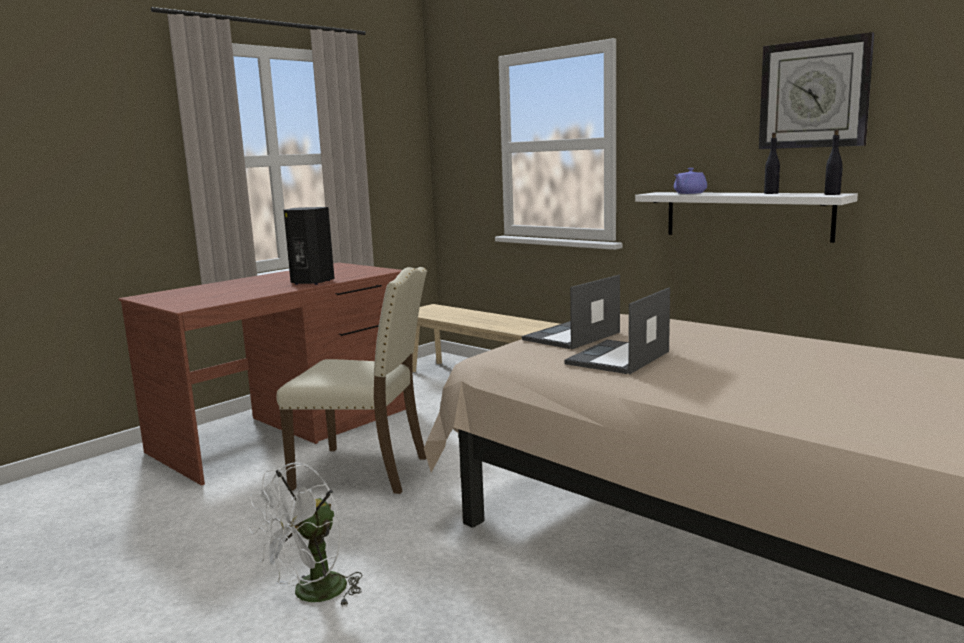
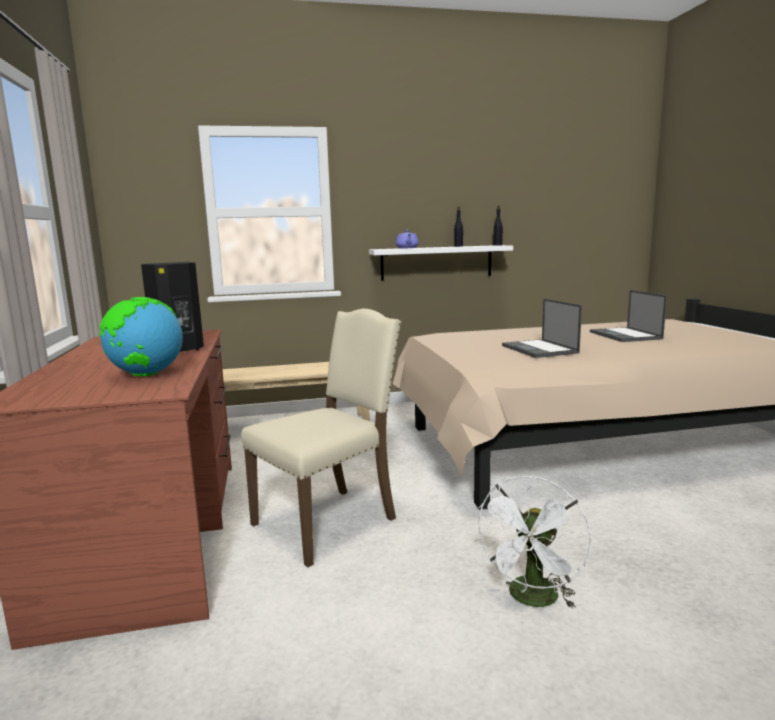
camera: 55 degrees left, 0 degrees up
white fan [249,462,362,607] -> white fan turned 45 degrees clockwise [474,476,591,609]
laptop [522,275,620,349] -> laptop moved to [590,290,667,342]
wall clock [759,32,874,149] -> none
none -> globe [99,297,183,376]

